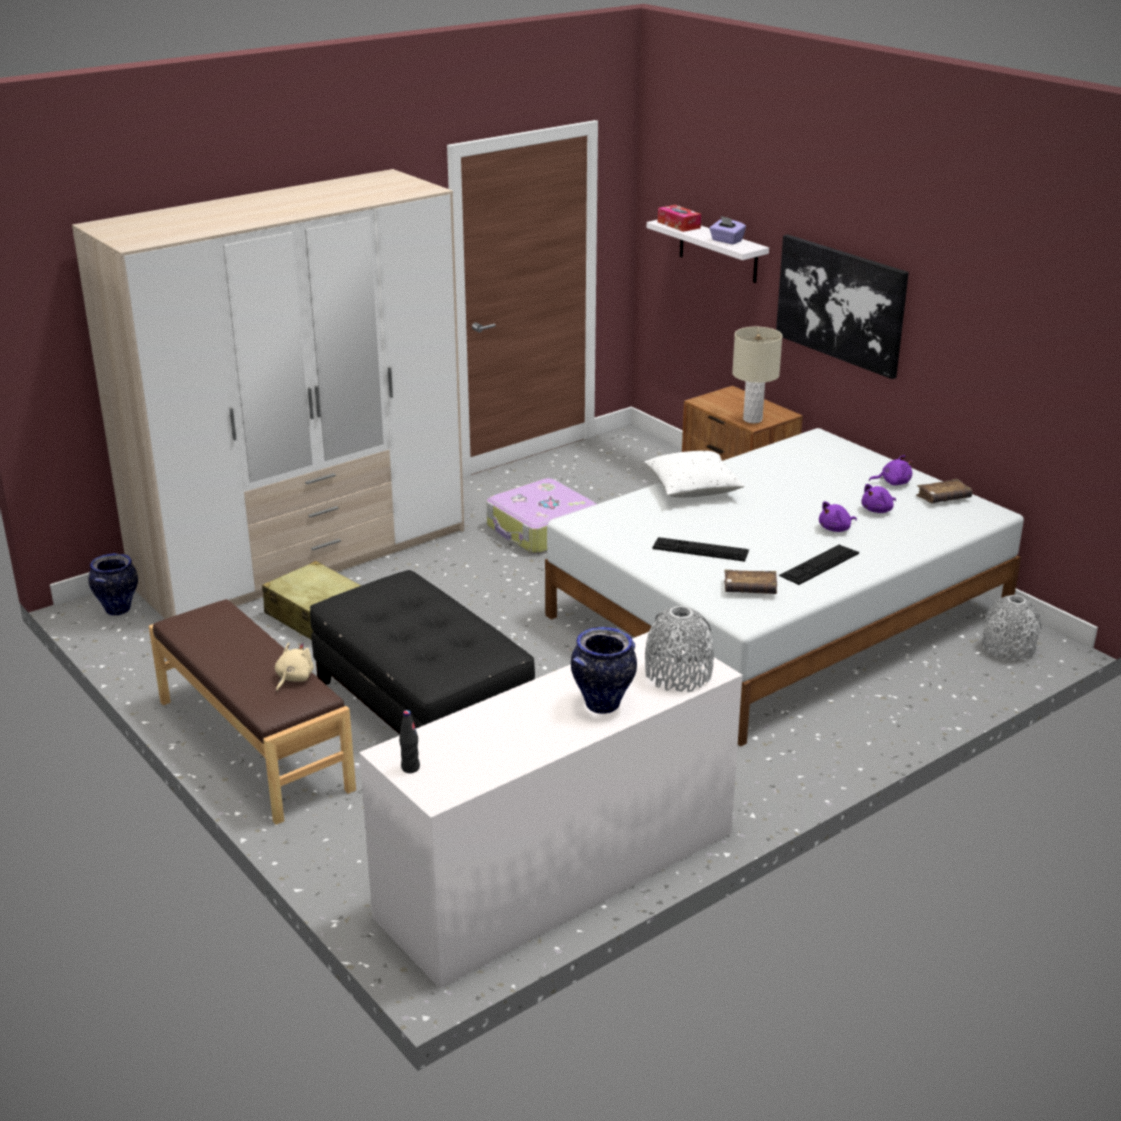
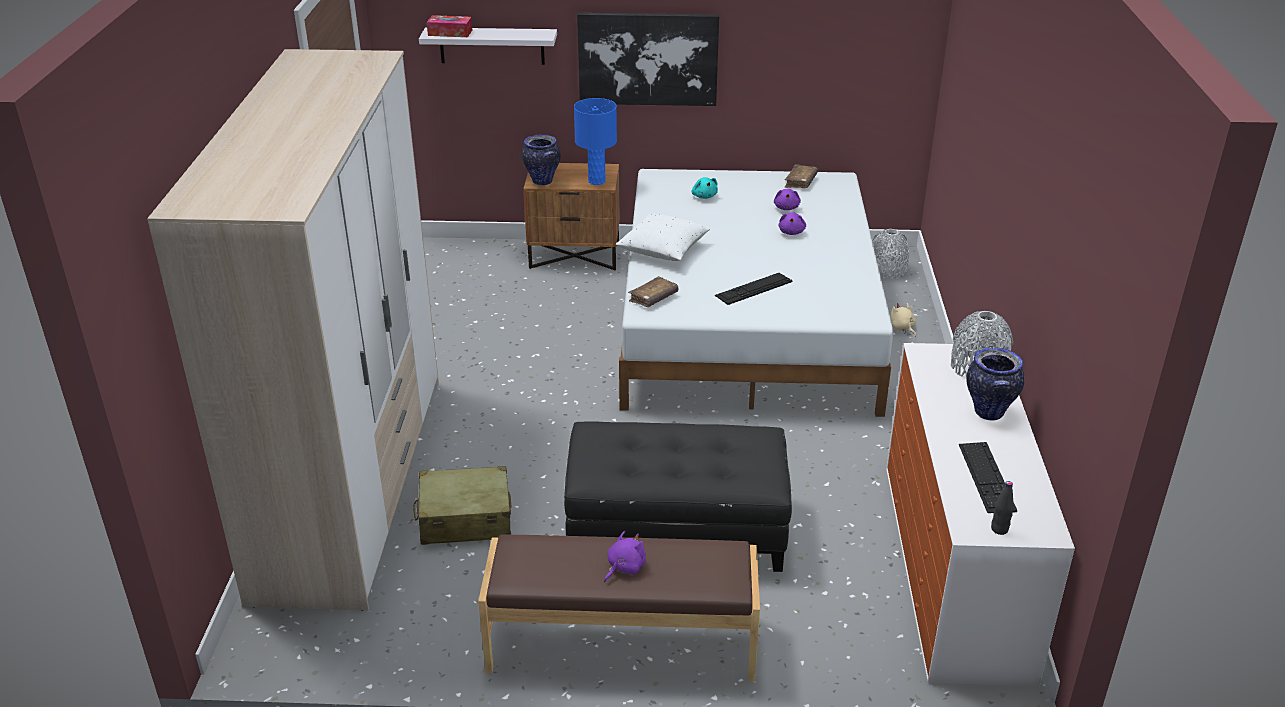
camera: 50 degrees left, 5 degrees up
vase [88,553,138,616] -> vase moved to [522,134,561,186]
beige plush toy [275,643,314,692] -> beige plush toy moved to [890,303,916,337]
suitcase [486,478,597,554] -> none
purple tissue box [709,216,746,244] -> none
brown book [724,570,777,594] -> brown book moved to [628,276,678,307]
beige table lamp [732,327,782,423] -> blue table lamp [574,98,617,185]
keyboard [779,545,859,585] -> keyboard moved to [959,442,1017,513]
purple plush toy [869,455,913,485] -> purple plush toy moved to [604,531,646,582]
none -> turquoise plush toy [692,177,718,199]

